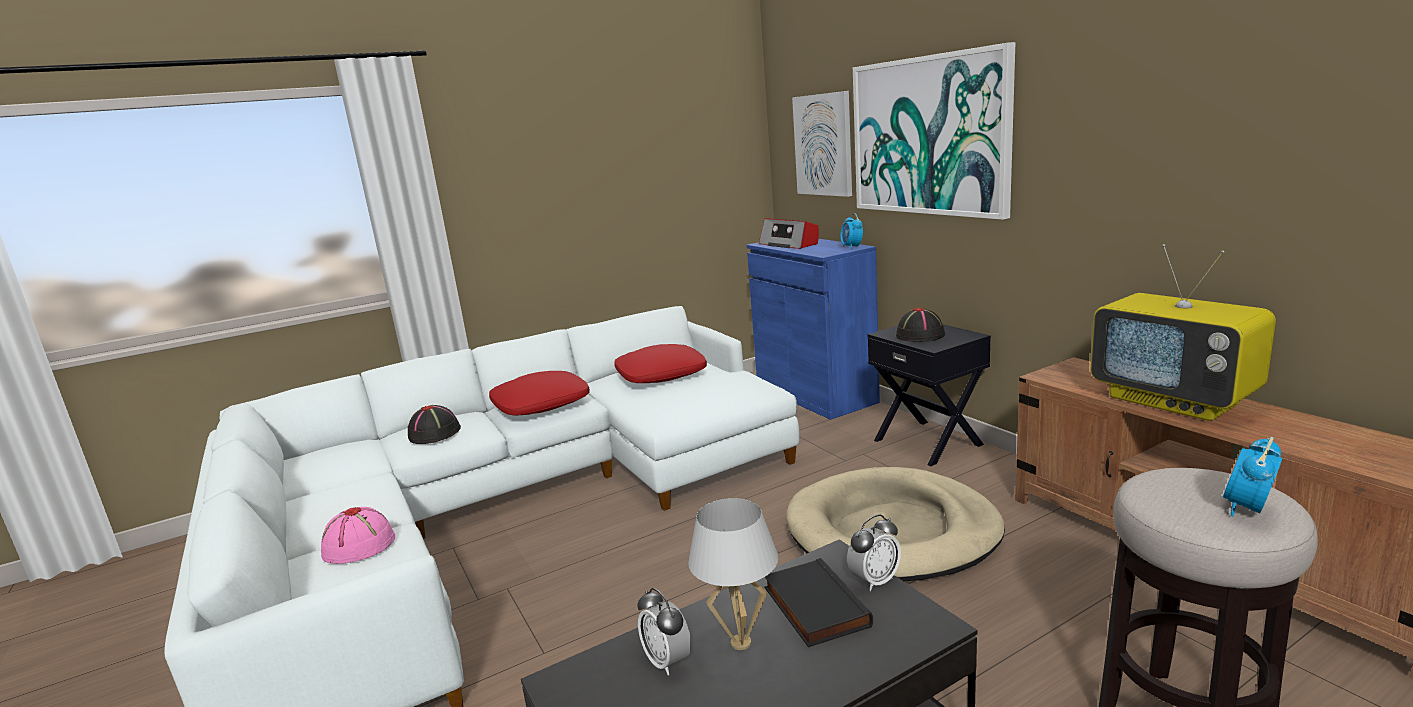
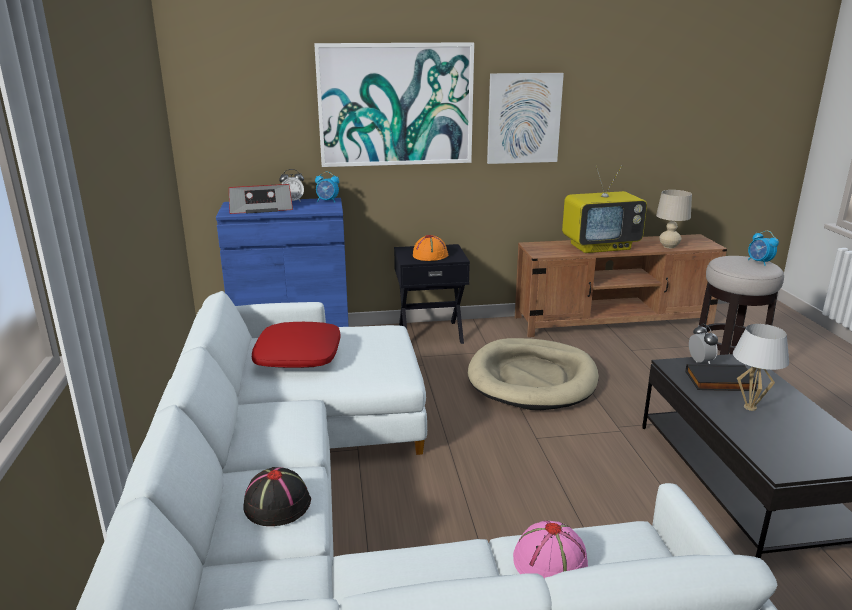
camera: 70 degrees left, 5 degrees up
red pillow [489,371,590,416] -> none
alarm clock [637,588,691,675] -> alarm clock moved to [279,169,304,202]
picture [792,91,852,197] -> picture moved to [487,73,564,164]
black hat [896,307,945,342] -> orange hat [413,235,448,261]
none -> beige table lamp [656,190,692,248]

